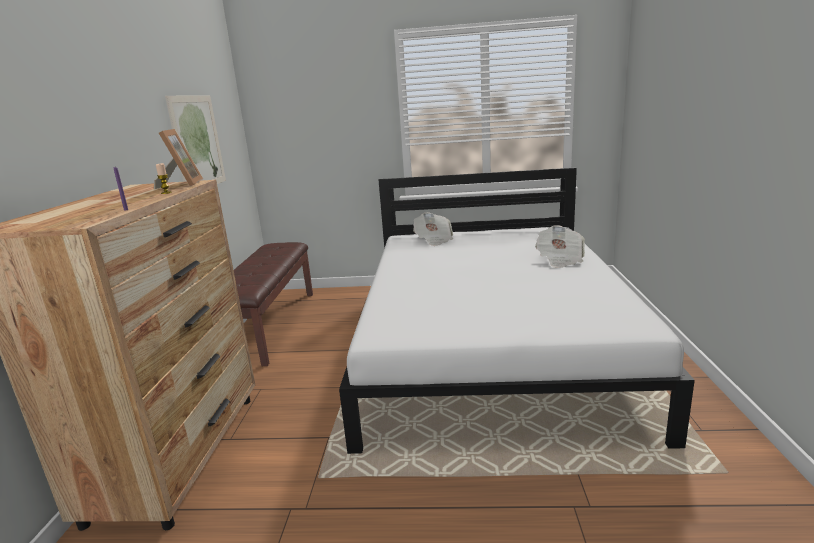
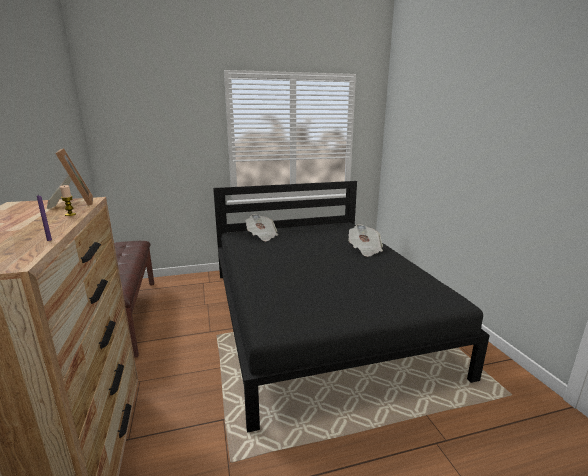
camera: 20 degrees left, 0 degrees up
picture [165,96,226,184] -> none
white bed [339,167,695,454] -> black bed [213,181,490,433]

